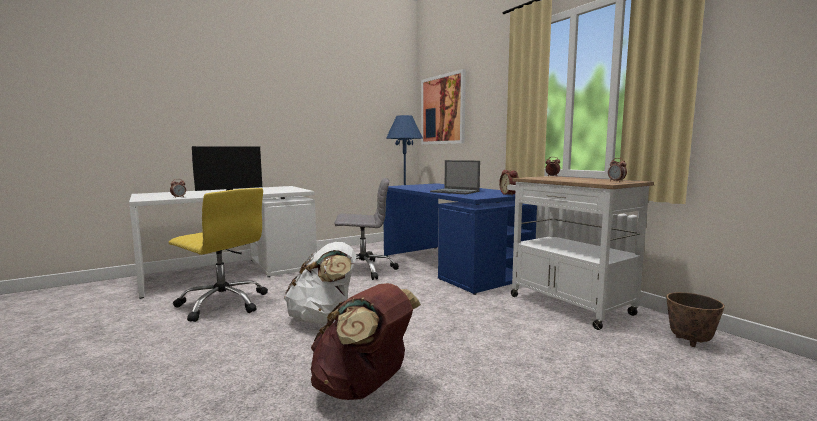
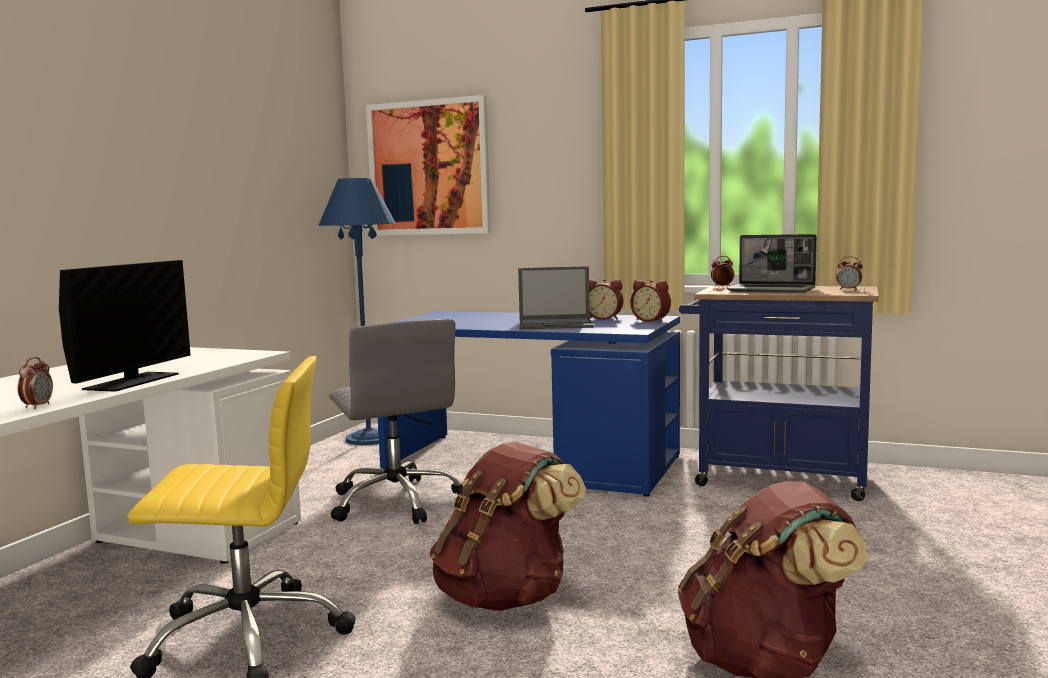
camera: 35 degrees left, 0 degrees up
white backpack [284,242,356,324] -> brown backpack [429,442,586,611]
grey office chair [335,178,399,280] -> grey office chair turned 105 degrees clockwise [329,319,464,524]
white cart [507,176,654,330] -> blue cart [679,285,879,501]
planter [666,292,725,347] -> none
none -> alarm clock [589,280,623,320]
none -> laptop [727,234,817,293]

